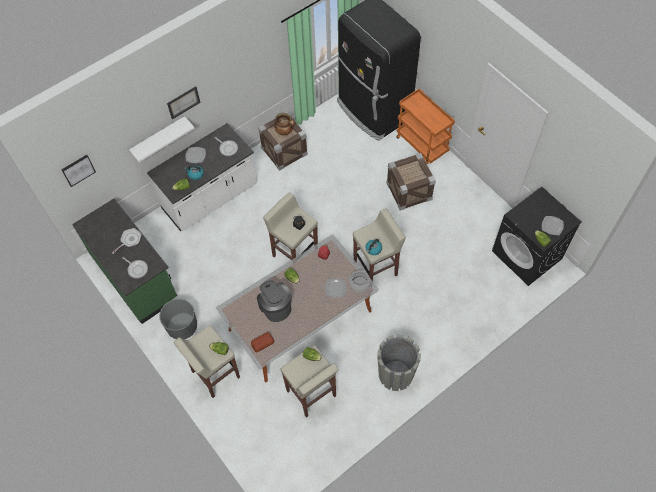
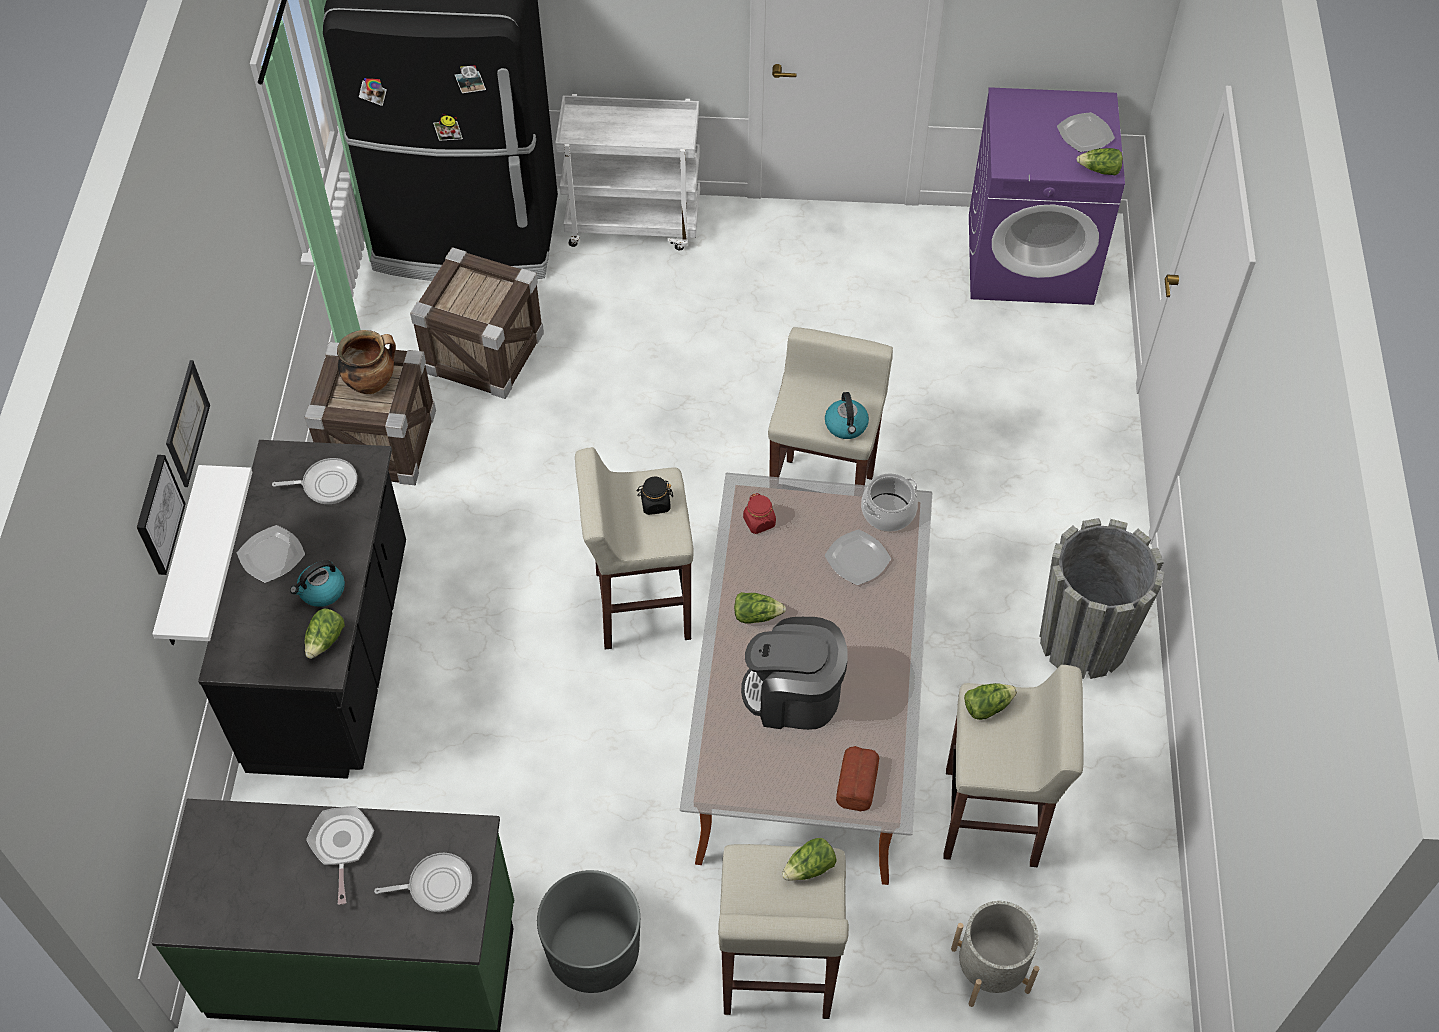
camera: 50 degrees left, 5 degrees down
picture [62,155,96,187] -> picture moved to [137,455,186,575]
white counter [147,123,257,232] -> black counter [198,440,406,779]
crate [386,153,436,211] -> crate moved to [410,247,544,399]
orange cart [396,89,455,164] -> white cart [555,94,700,250]
black washing machine [492,187,581,286] -> purple washing machine [969,87,1125,305]
none -> grey planter [951,901,1039,1007]

